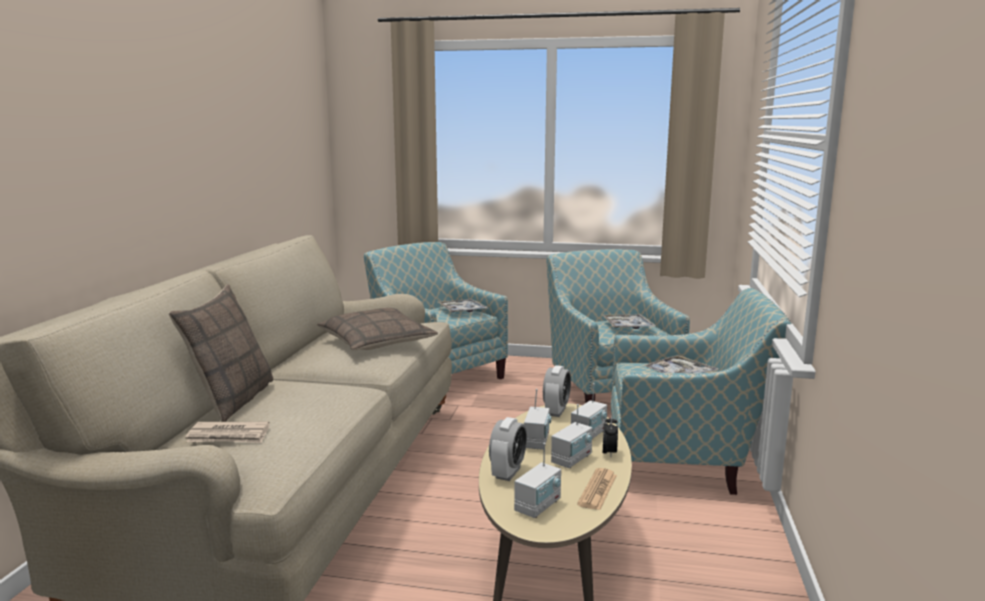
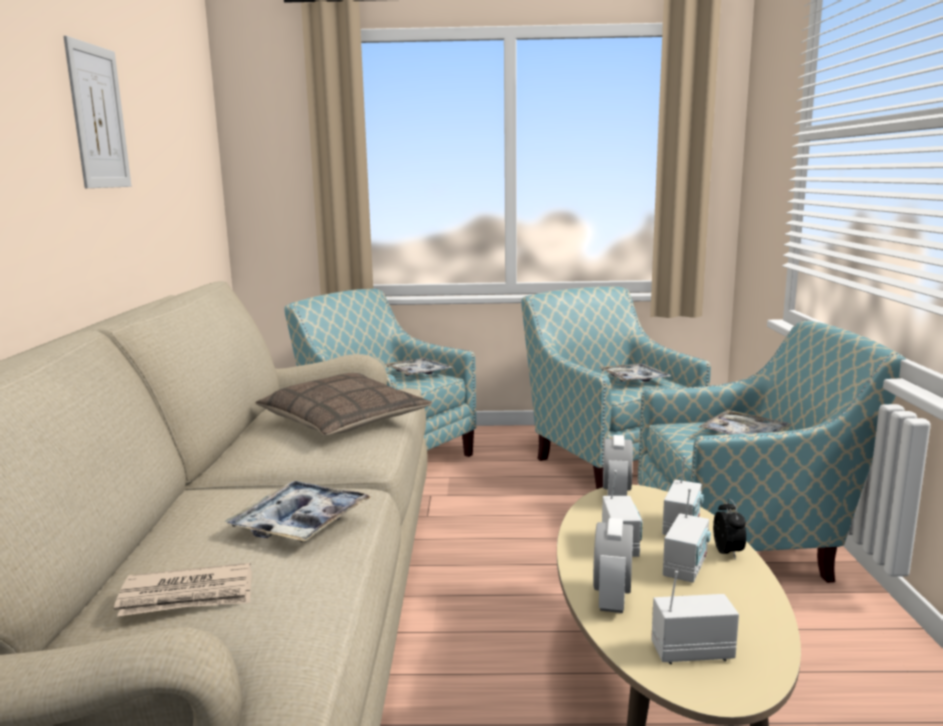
camera: 10 degrees left, 0 degrees up
pillow [169,284,273,422] -> none
radio [514,443,561,518] -> radio turned 120 degrees counterclockwise [651,571,739,664]
newspaper [577,468,617,510] -> none
none -> picture [63,36,132,188]
none -> tray [224,481,371,542]

